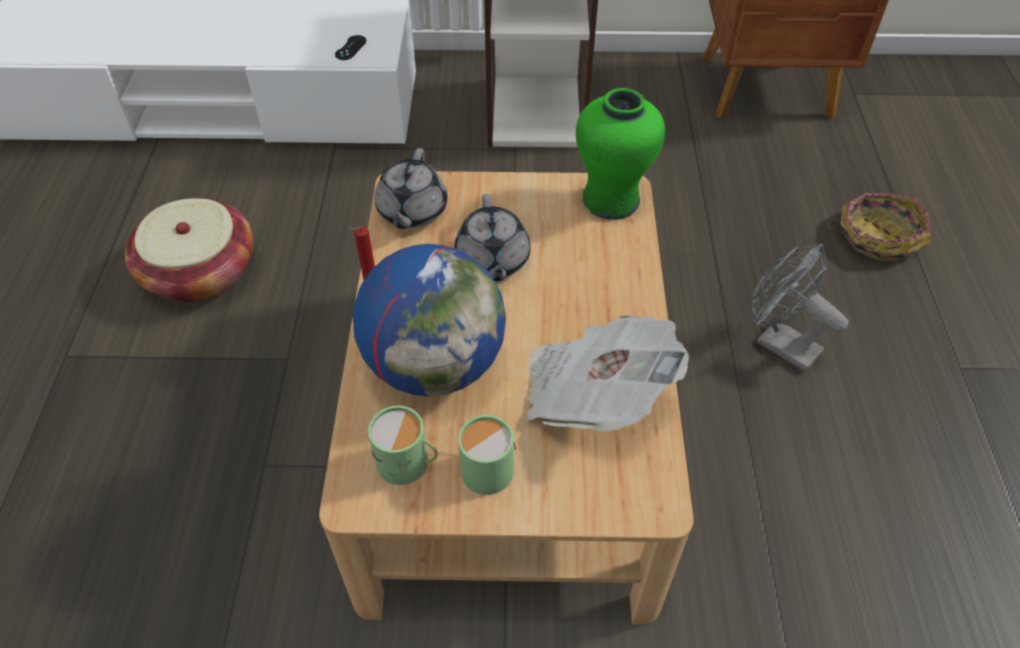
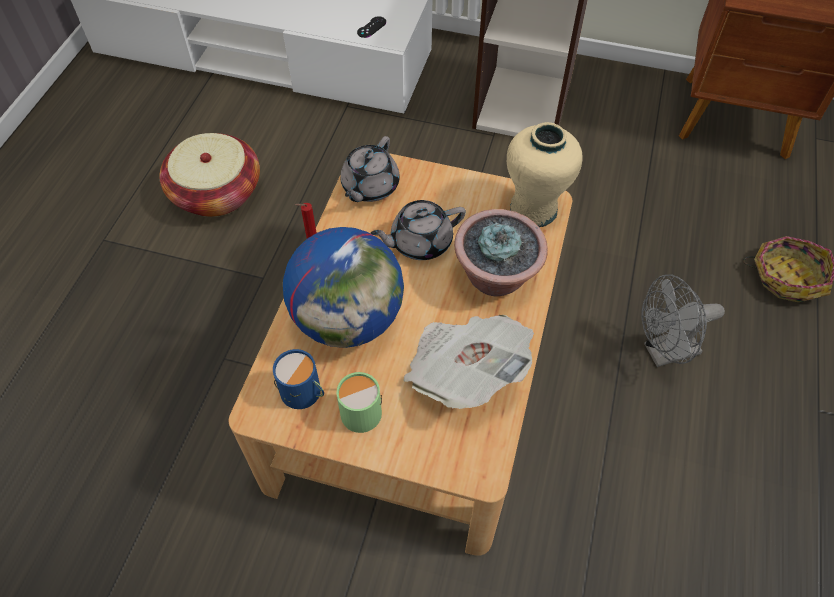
camera: 15 degrees right, 5 degrees up
green mug [368,406,438,485] -> blue mug [273,349,324,409]
grey teapot [454,194,530,281] -> grey teapot turned 60 degrees clockwise [370,200,466,260]
green vase [576,88,665,220] -> beige vase [507,122,583,228]
grey fan [751,244,848,372] -> grey fan turned 75 degrees counterclockwise [641,274,725,367]
none -> potted plant [454,209,548,297]

